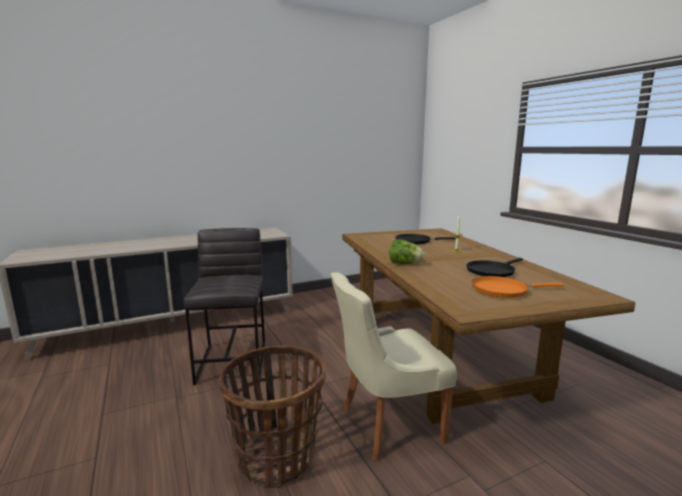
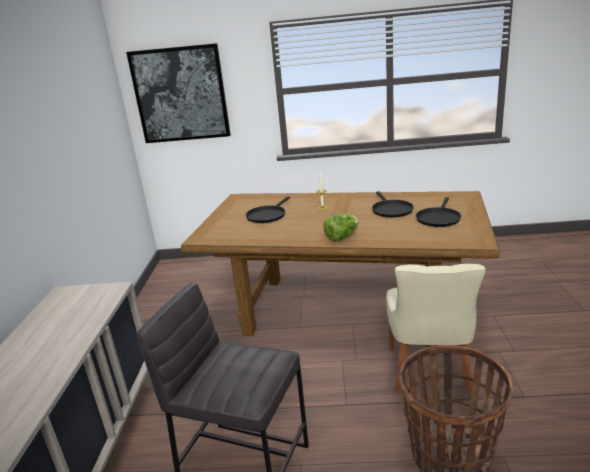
camera: 60 degrees left, 10 degrees up
orange frying pan [472,276,564,298] -> black frying pan [416,197,461,227]
none -> picture [126,43,231,143]

